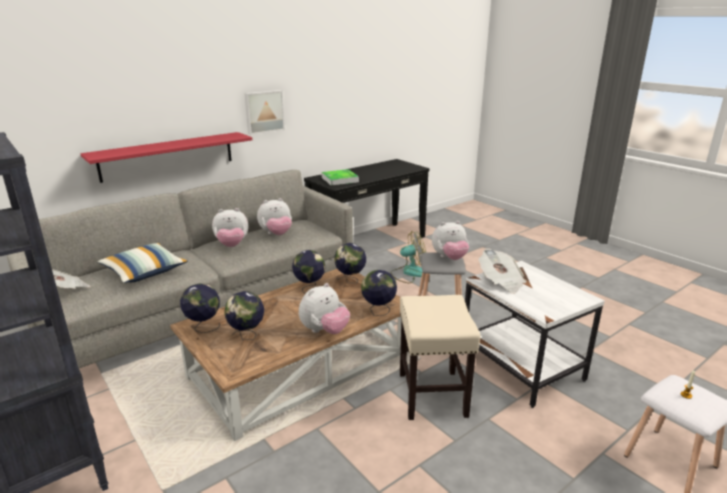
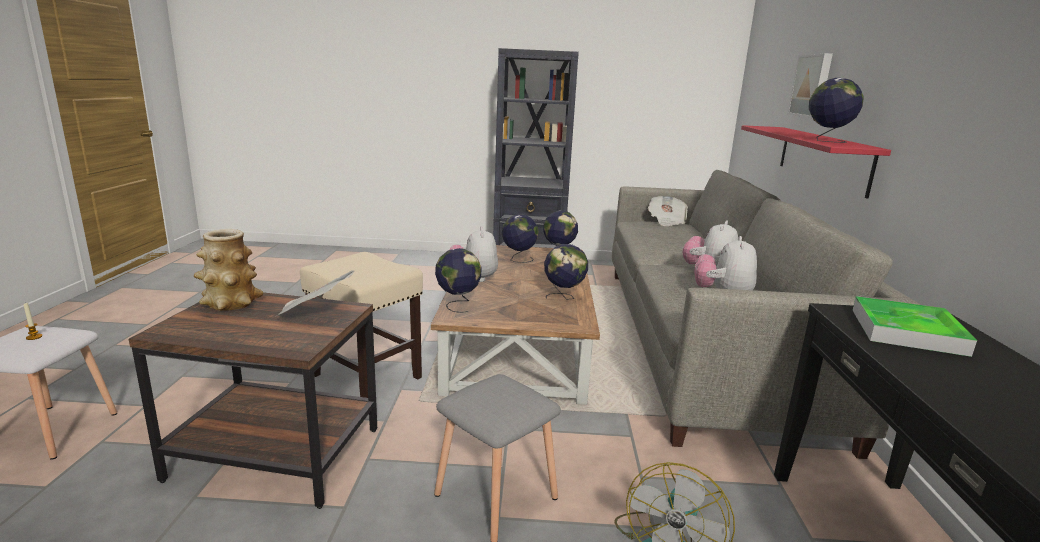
camera: 130 degrees right, 5 degrees down
pillow [97,243,188,283] -> none
picture [244,90,285,135] -> picture moved to [788,53,833,118]
globe [334,243,366,283] -> globe moved to [809,78,864,143]
plush toy [432,221,469,260] -> none
white side table [462,261,605,408] -> brown side table [129,292,377,509]
none -> vase [194,229,263,311]

